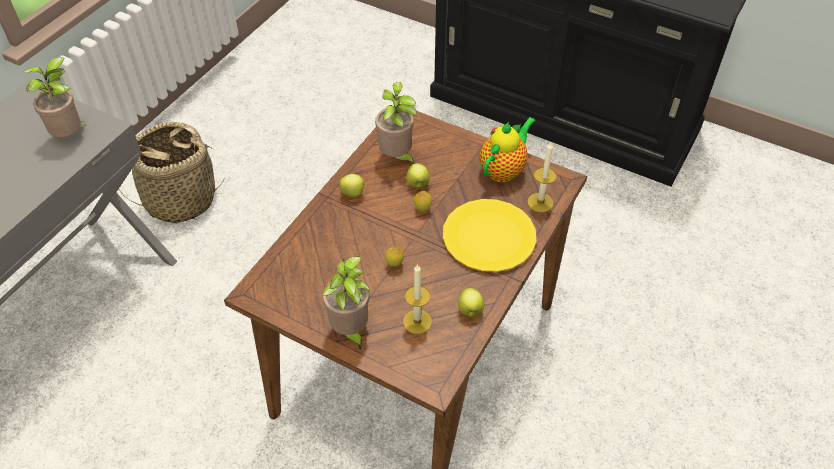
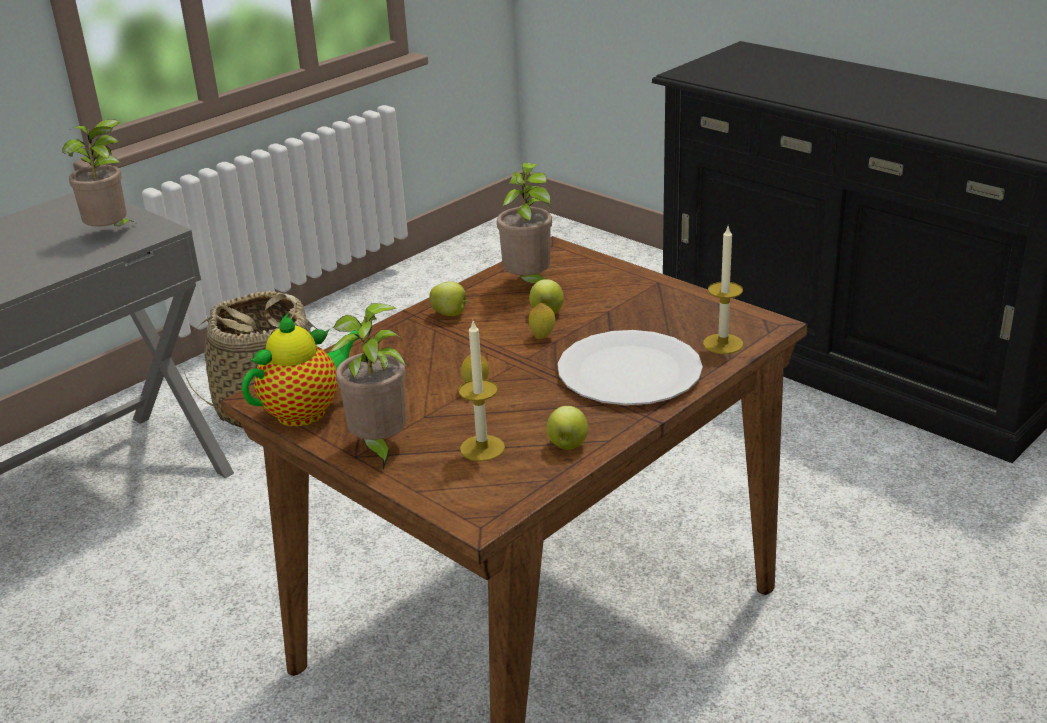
camera: 15 degrees right, 20 degrees down
yellow plate [443,199,536,272] -> white plate [558,330,703,405]
teapot [480,117,536,182] -> teapot moved to [242,313,358,427]

